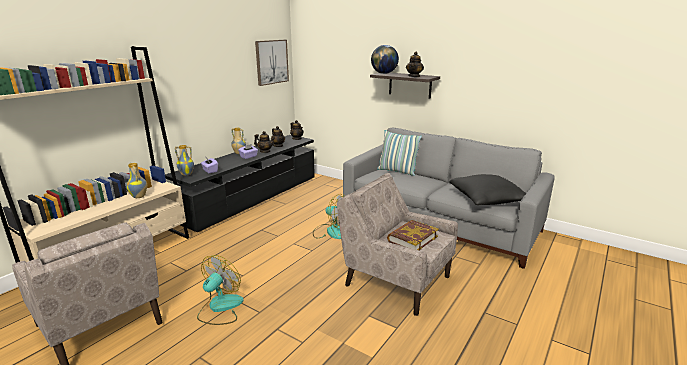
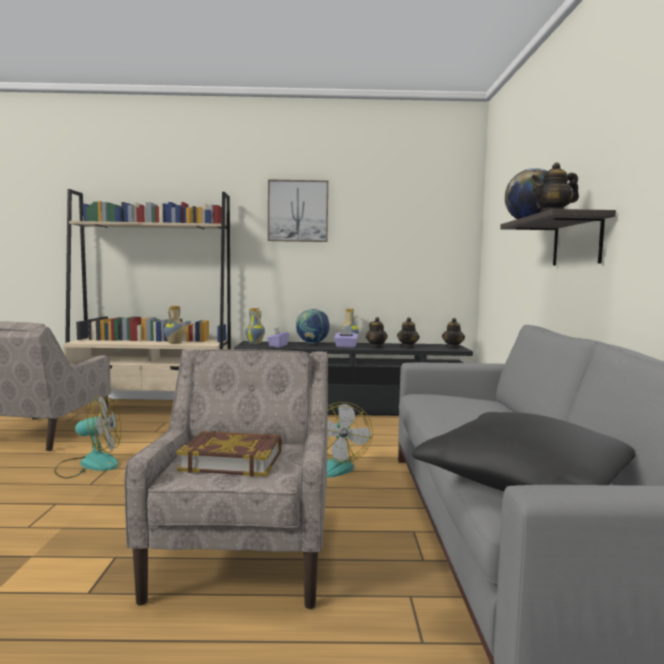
camera: 55 degrees right, 15 degrees down
picture [255,40,289,86] -> picture moved to [268,179,328,242]
pillow [377,130,422,176] -> none
none -> globe [296,309,330,344]

